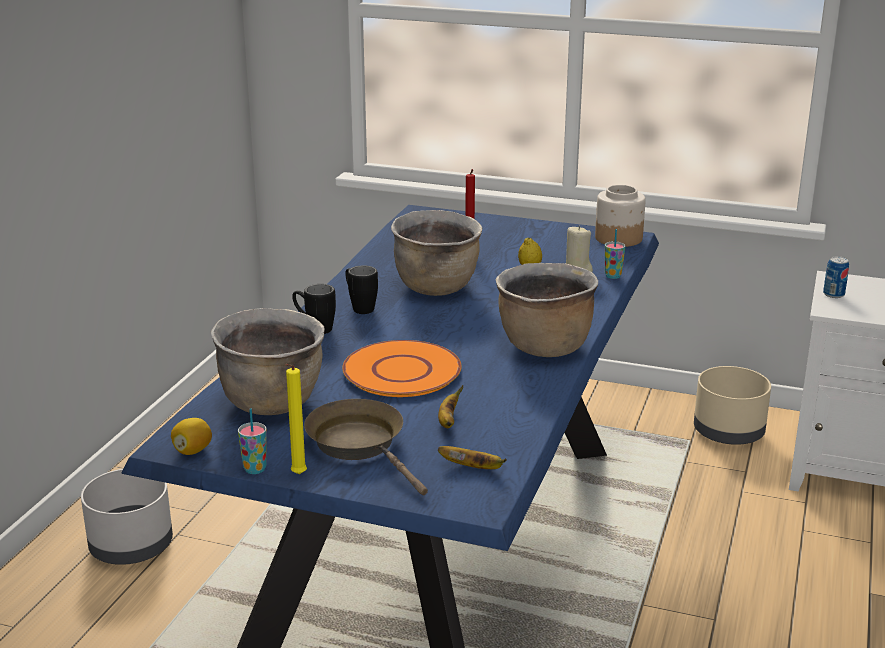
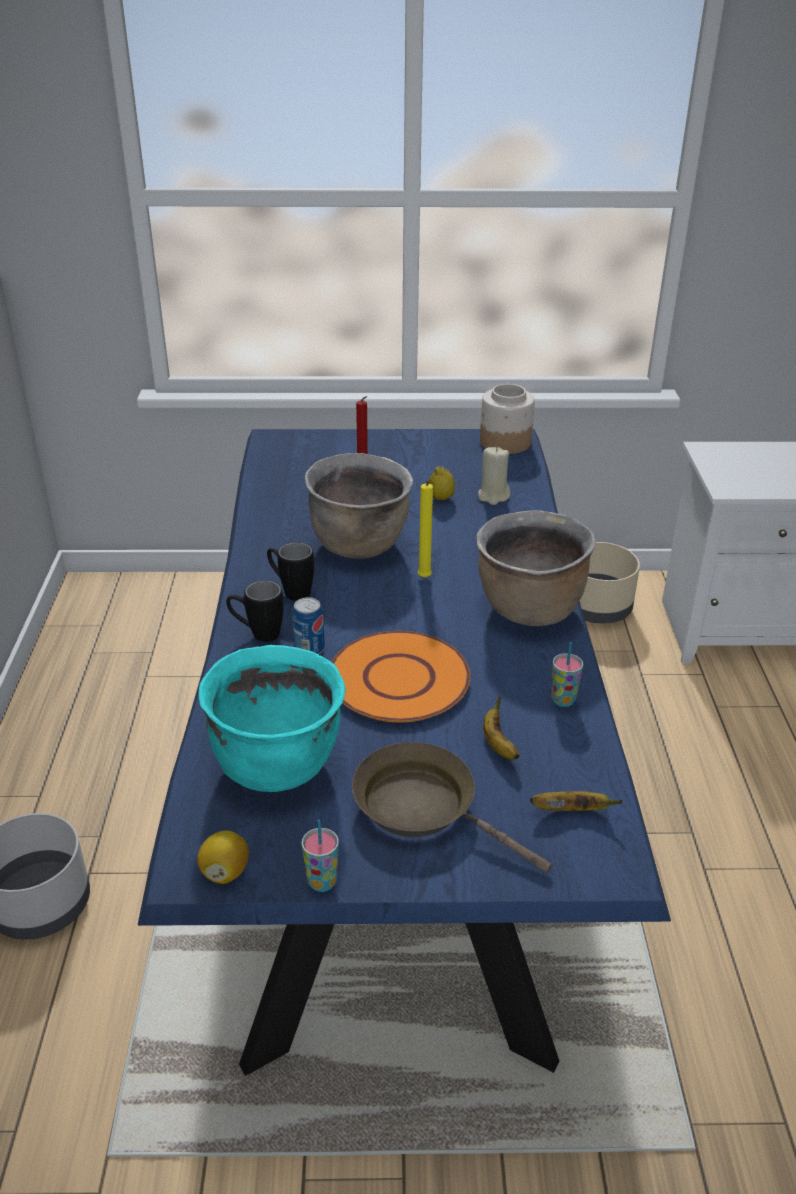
camera: 20 degrees left, 10 degrees up
brown cooking pot [211,308,325,415] -> turquoise cooking pot [199,645,345,792]
yellow candle [285,364,307,474] -> yellow candle moved to [418,481,433,578]
cup [605,229,626,279] -> cup moved to [551,642,583,707]
can [823,256,849,298] -> can moved to [292,597,325,655]

